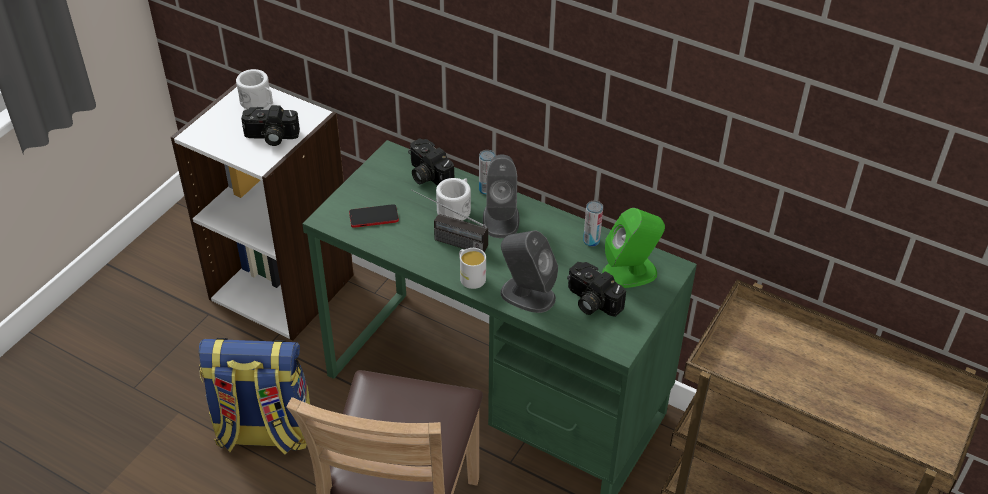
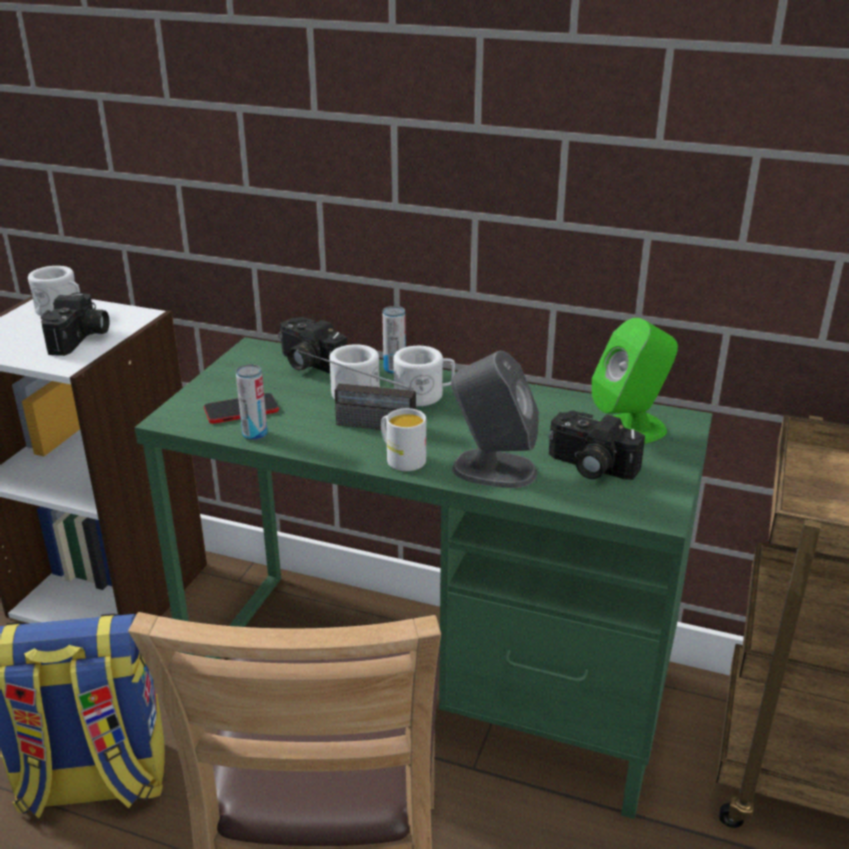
camera: 10 degrees left, 15 degrees down
camera [241,105,300,146] -> camera turned 75 degrees counterclockwise [40,292,109,356]
grey speaker [483,155,519,238] -> white mug [393,346,455,406]
can [583,200,603,247] -> can moved to [236,364,268,440]

